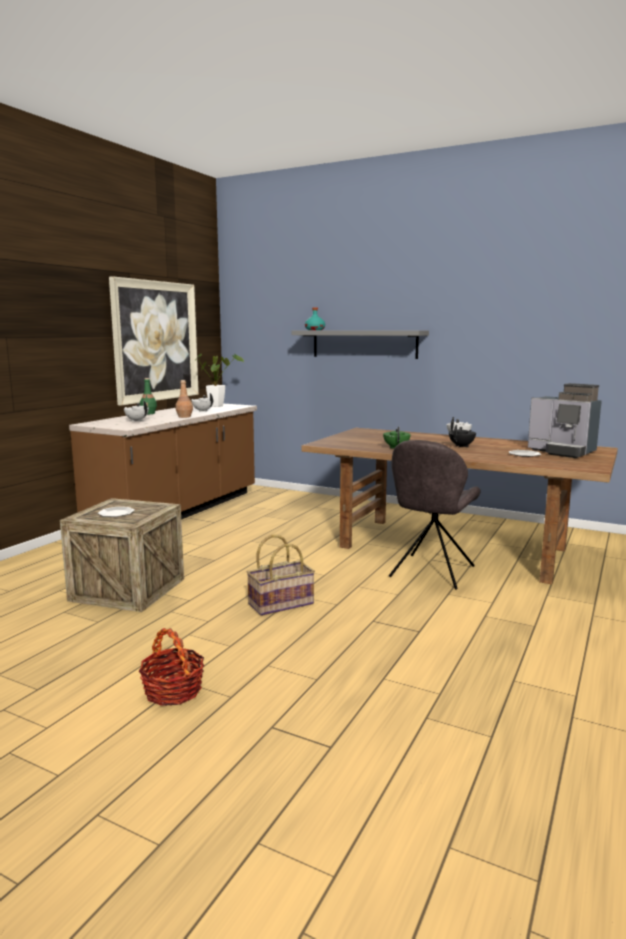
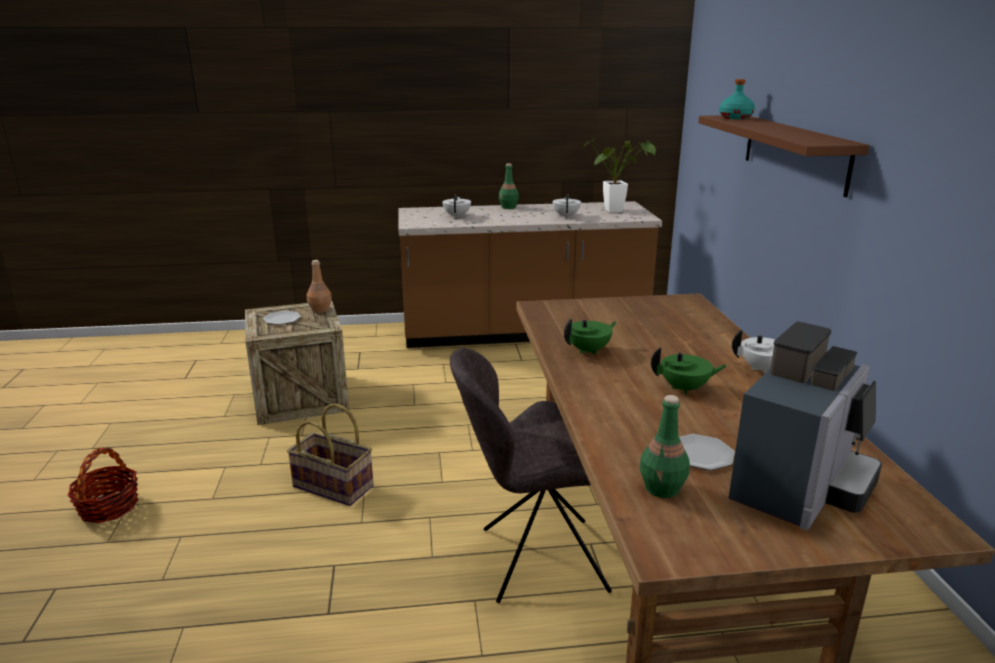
camera: 55 degrees right, 10 degrees up
picture [109,276,199,406] -> none
brown bottle [176,380,193,418] -> brown bottle moved to [307,260,332,313]
grey shelf [292,331,429,359] -> brown shelf [698,115,870,197]
black teapot [449,425,476,447] -> green teapot [651,347,727,395]
coffee machine [528,383,602,458] -> coffee machine turned 150 degrees counterclockwise [728,322,882,530]
none -> green bottle [640,395,690,498]

